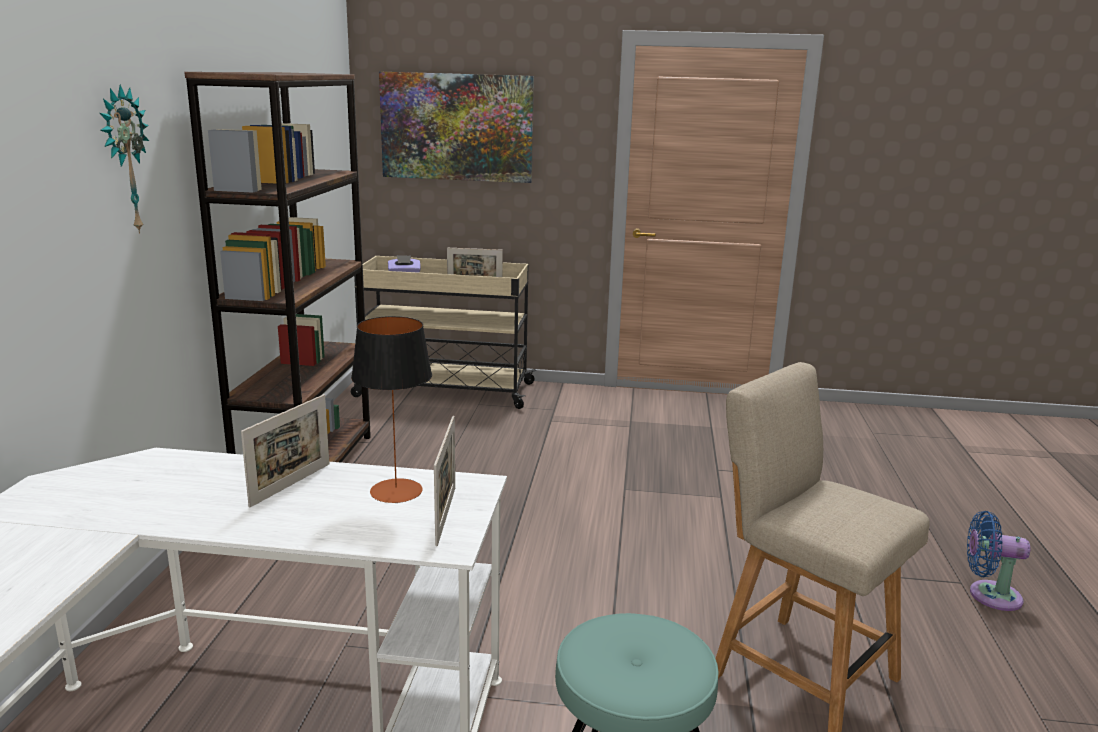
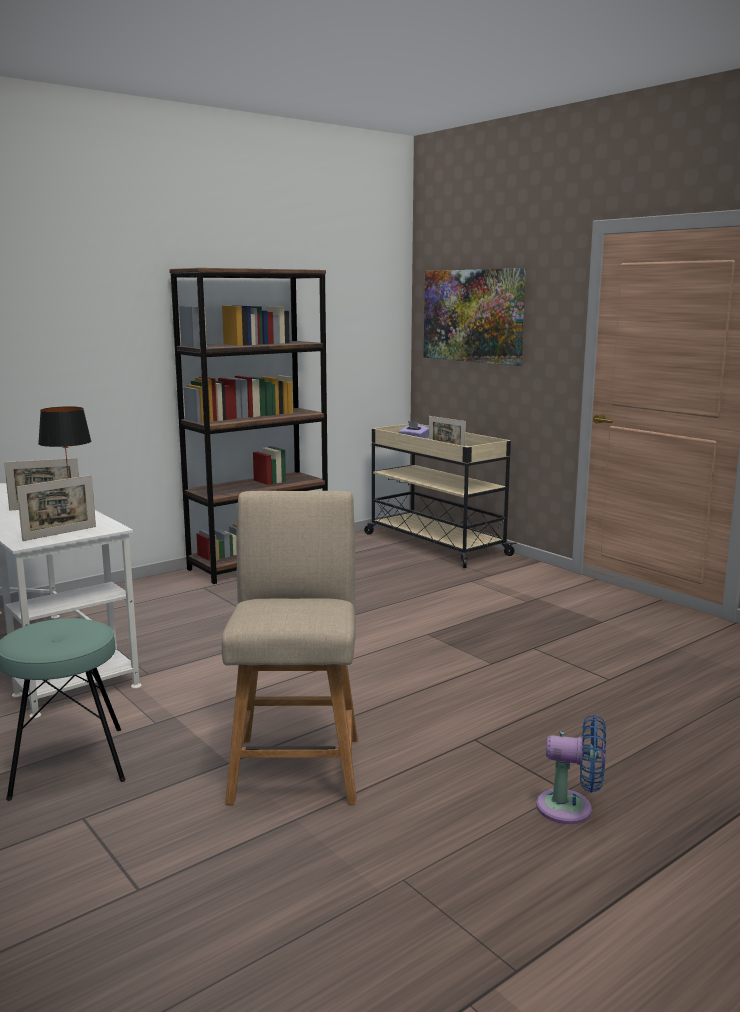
camera: 45 degrees right, 5 degrees down
wall clock [100,85,149,233] -> none
blue fan [967,511,1030,611] -> blue fan turned 135 degrees clockwise [536,715,606,824]

